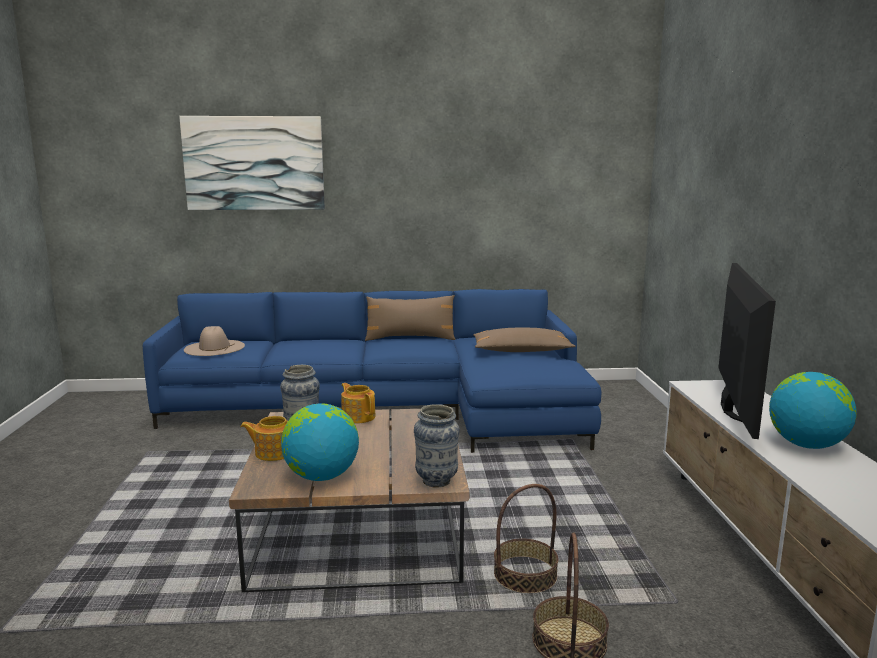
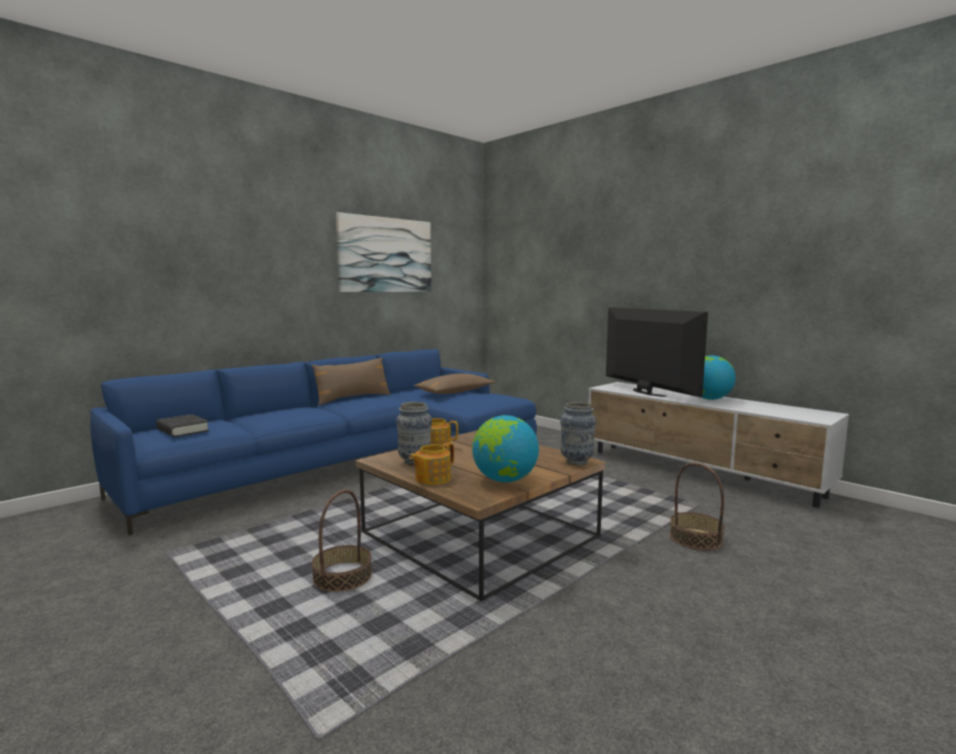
camera: 40 degrees left, 5 degrees down
picture [179,116,325,210] -> picture moved to [336,212,431,292]
beige hat [184,326,245,356] -> black book [156,414,209,437]
basket [494,484,558,593] -> basket moved to [312,490,372,592]

